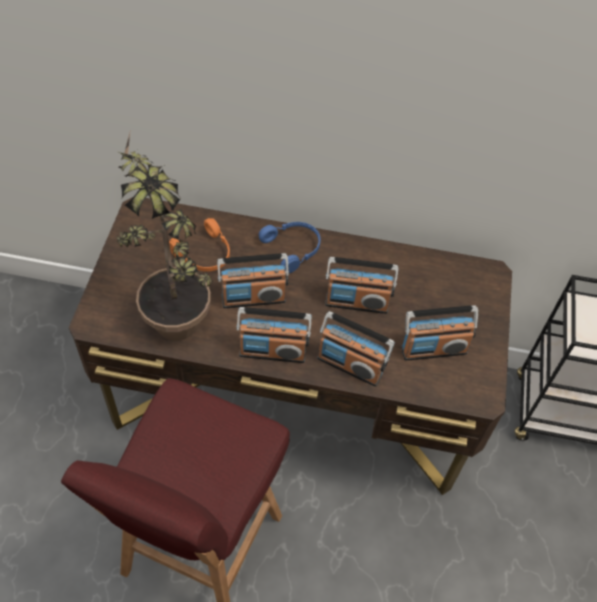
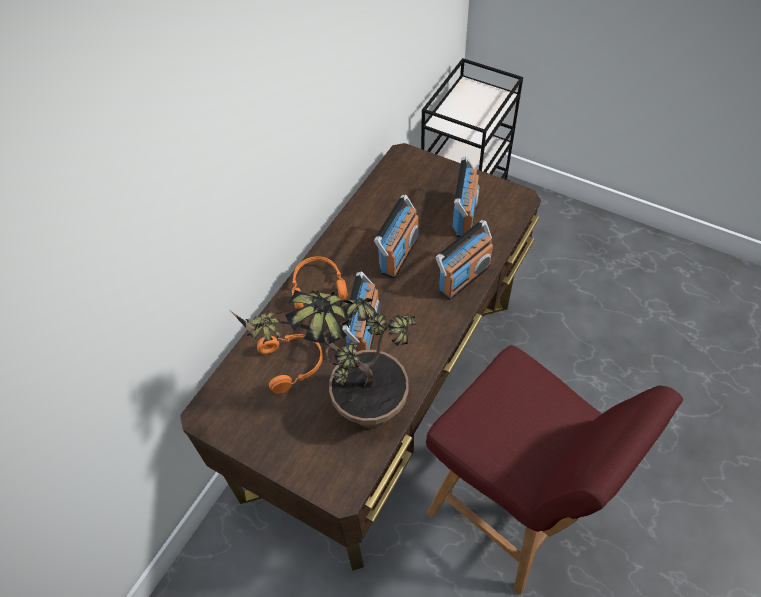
camera: 65 degrees left, 0 degrees up
radio [236,307,312,363] -> none
blue headphones [259,222,321,273] -> orange headphones [292,256,348,309]

